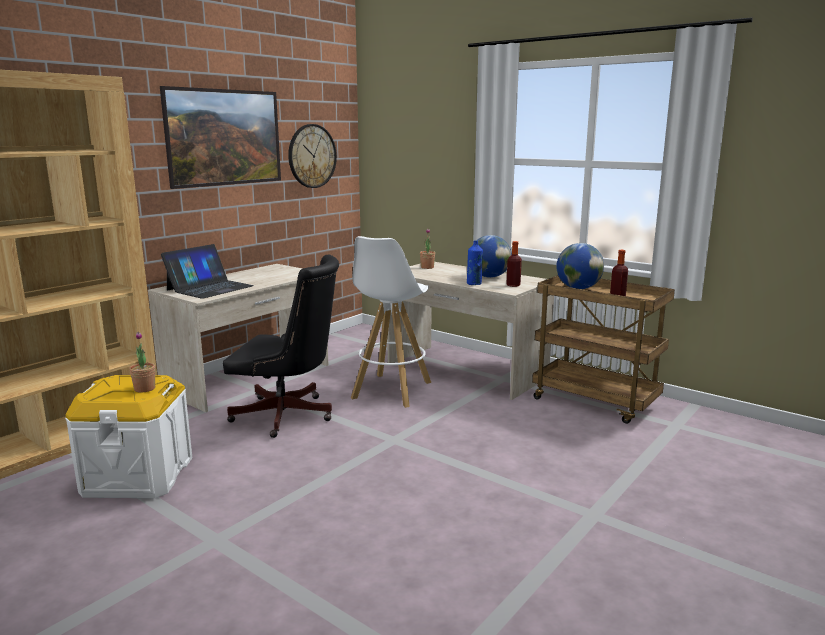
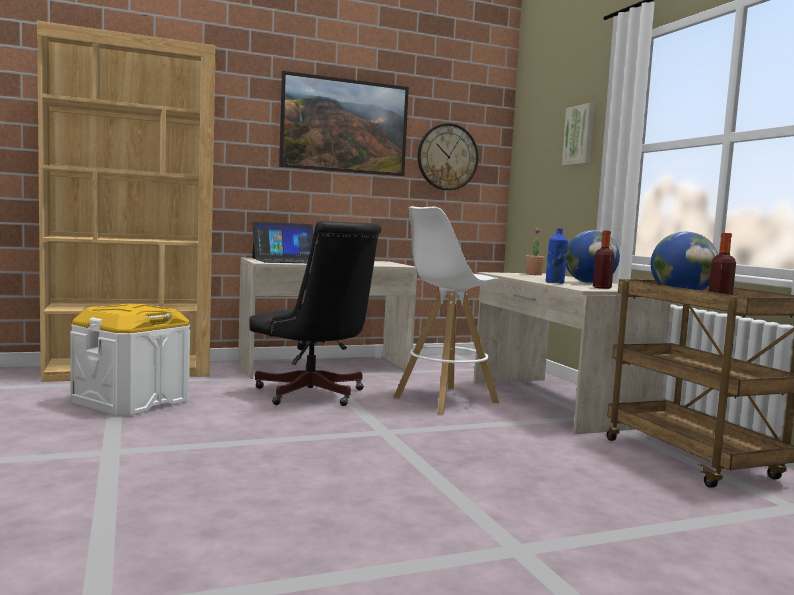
camera: 30 degrees right, 10 degrees down
potted plant [129,332,155,393] -> none
none -> picture [562,103,595,166]

